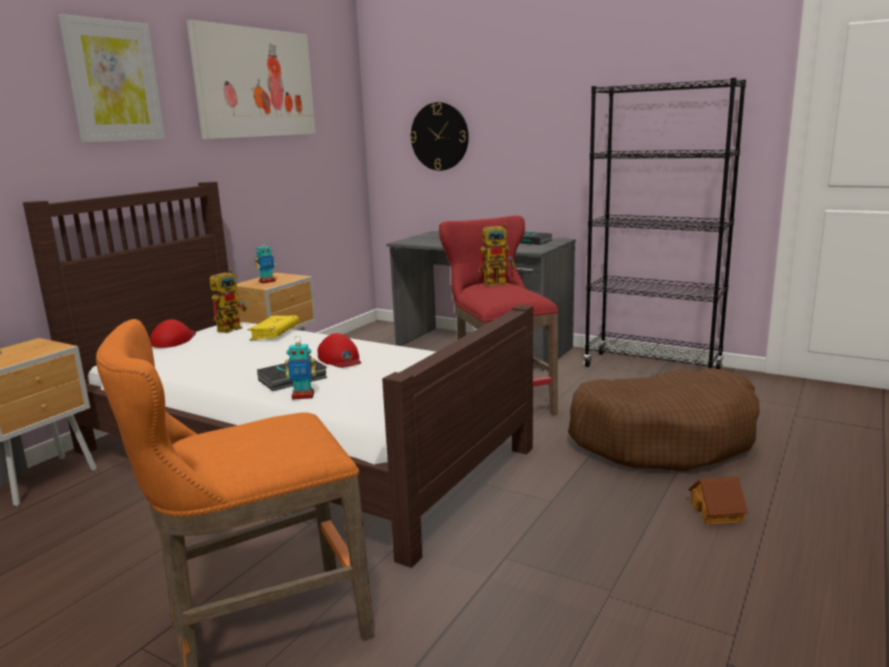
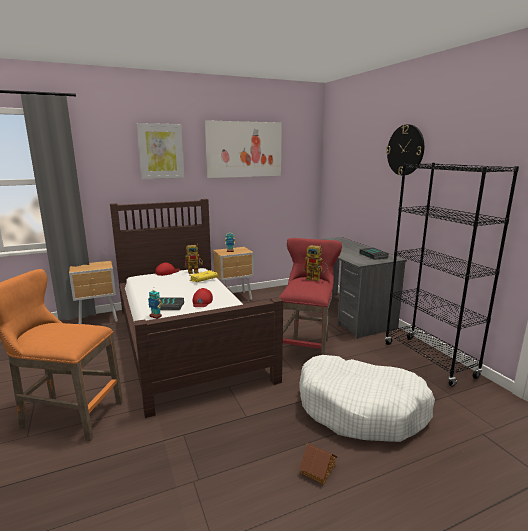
camera: 35 degrees right, 0 degrees up
wall clock [410,102,469,171] -> wall clock moved to [386,124,424,175]
brown dog bed [568,368,760,471] -> white dog bed [300,355,435,442]

